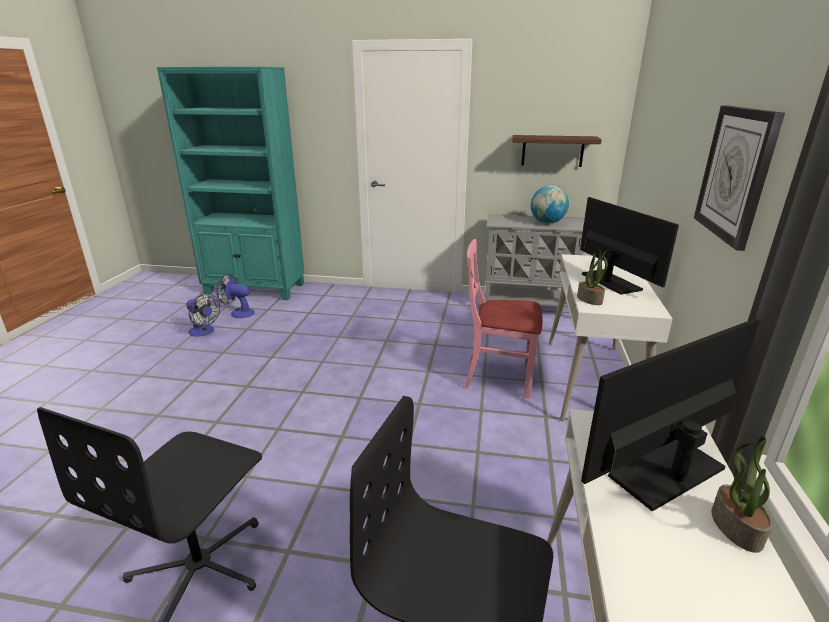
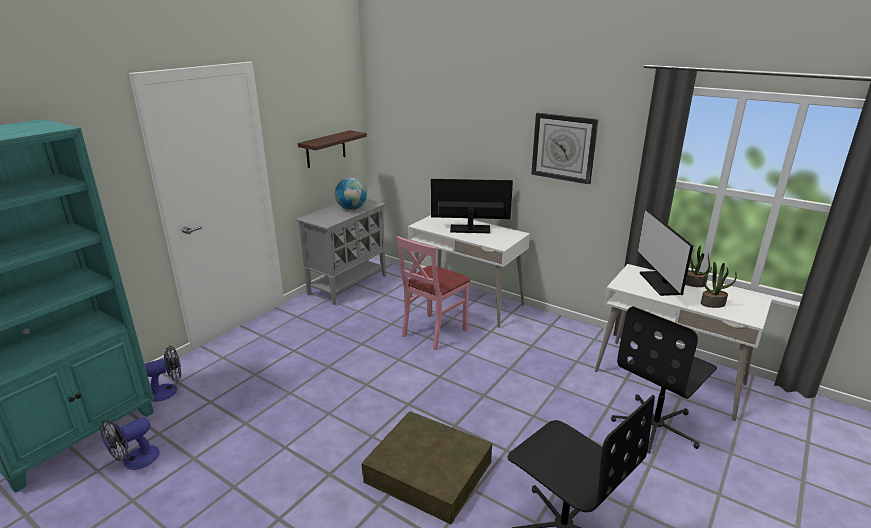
camera: 65 degrees left, 0 degrees up
fan [186,294,220,337] -> fan moved to [144,345,181,402]
potted plant [577,251,608,305] -> potted plant moved to [701,262,737,308]
none -> brown storage box [361,411,492,524]

